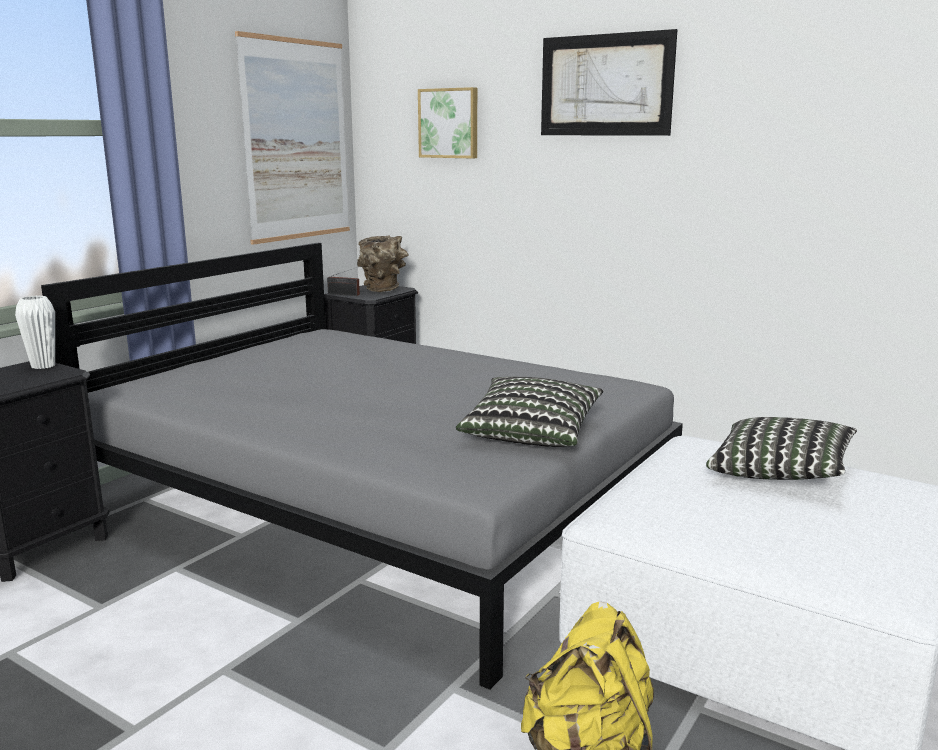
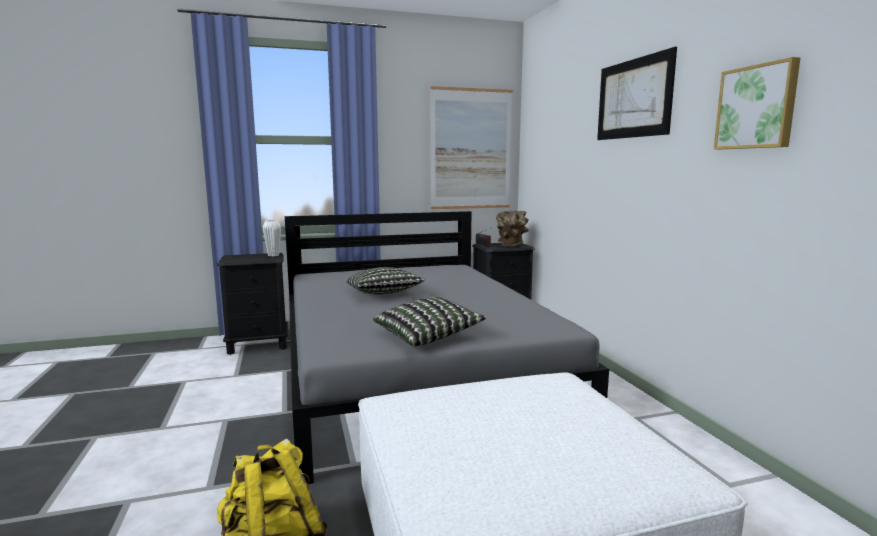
camera: 40 degrees right, 5 degrees down
picture [418,87,477,158] -> picture moved to [714,57,800,149]
pillow [706,417,857,480] -> pillow moved to [346,267,425,294]

